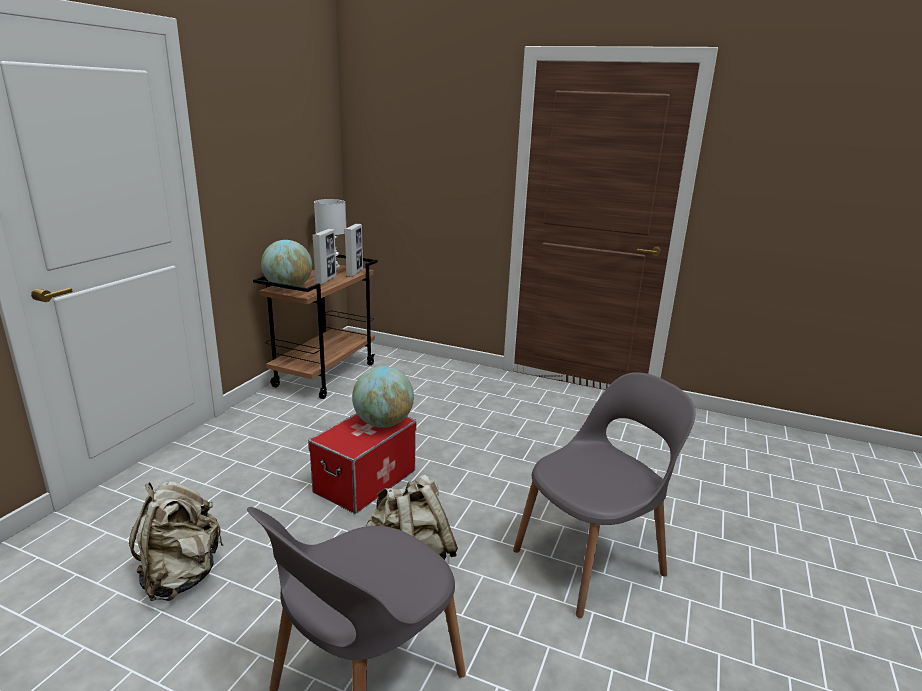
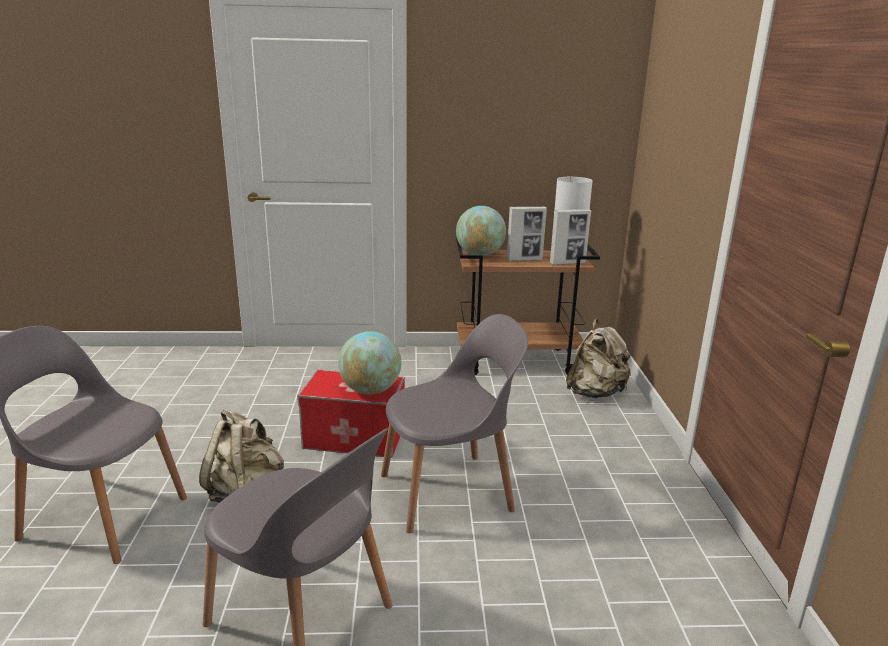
camera: 65 degrees right, 0 degrees up
beige backpack [129,481,224,601] -> beige backpack moved to [566,319,631,398]
none -> grey chair [381,314,528,533]

